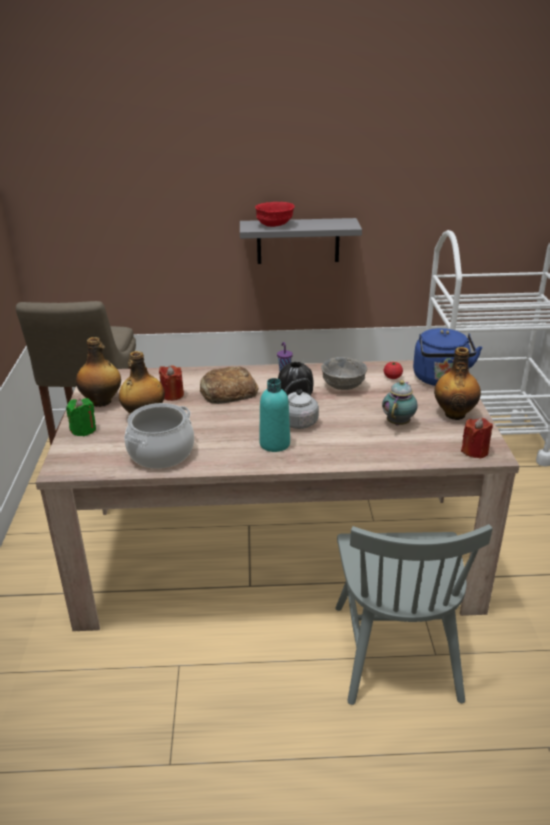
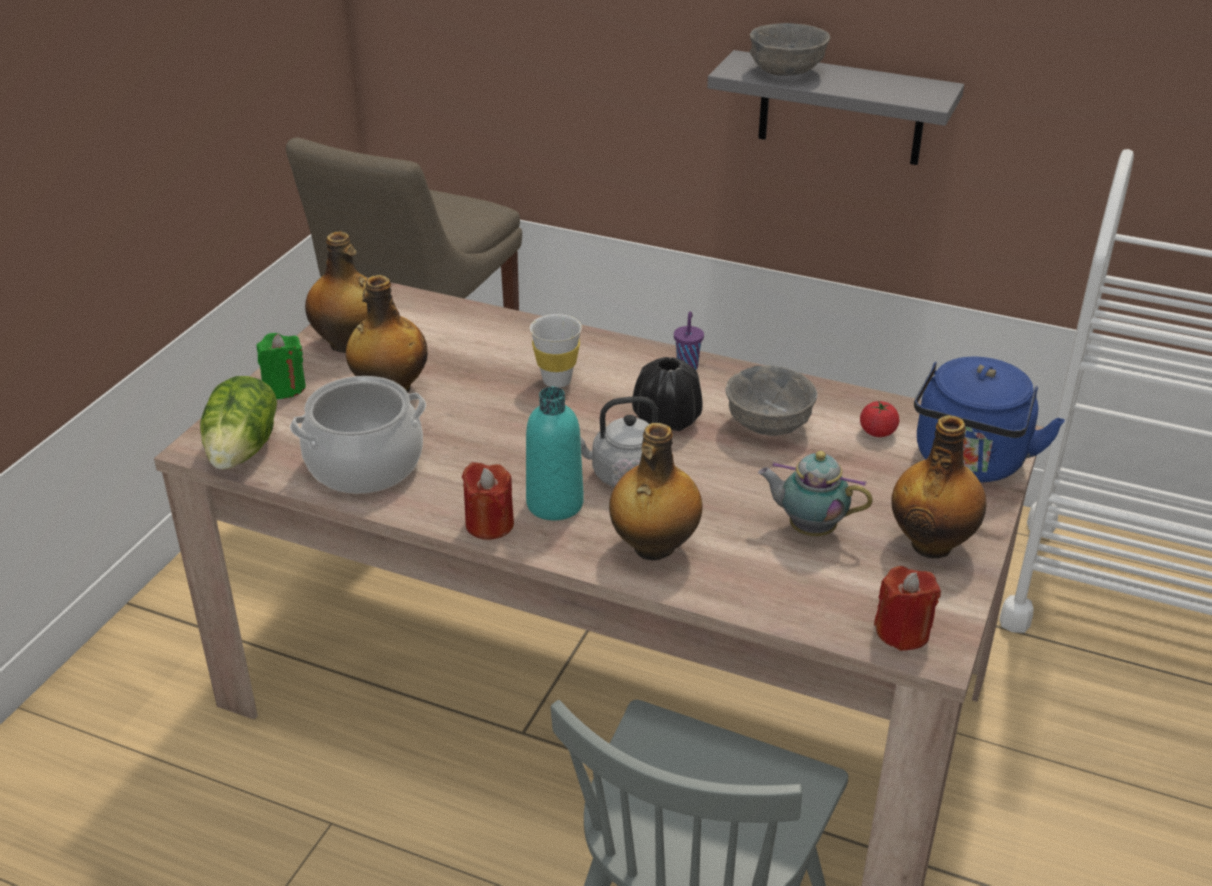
camera: 25 degrees right, 5 degrees up
red candle [159,365,184,401] -> red candle moved to [462,462,514,540]
bread [200,367,259,404] -> white cup [530,314,582,388]
red bowl [255,202,295,227] -> grey bowl [750,23,830,76]
teapot [382,380,418,426] -> teapot turned 120 degrees counterclockwise [758,451,873,536]
none -> lettuce [200,376,277,470]
none -> bottle [609,423,702,560]

